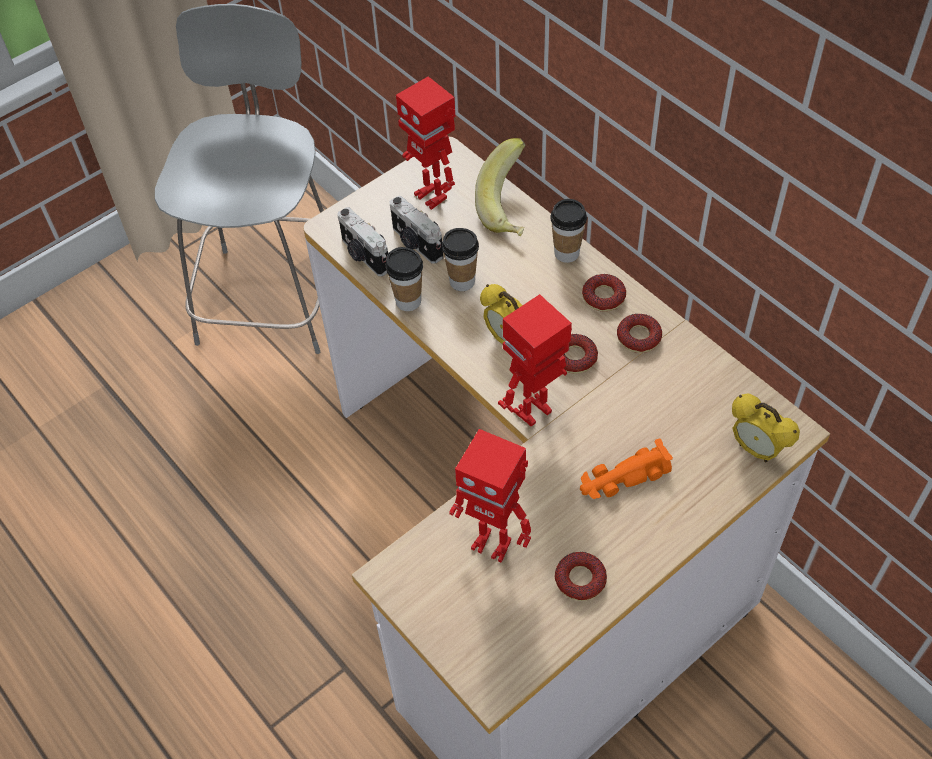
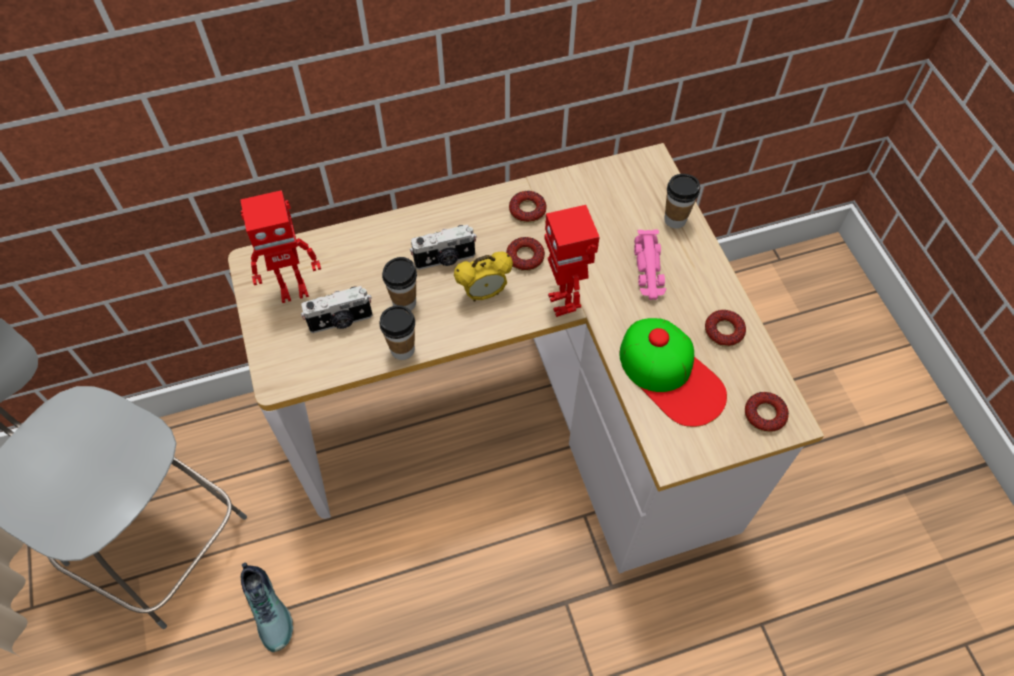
camera: 70 degrees left, 5 degrees up
camera [338,207,388,276] -> camera moved to [410,225,477,270]
toy robot [449,429,531,563] -> cap [619,318,727,427]
banana [475,138,525,236] -> none
cup [550,199,587,263] -> cup moved to [664,174,700,229]
orange toy car [580,438,673,499] -> pink toy car [634,229,666,300]
donut [582,274,626,312] -> donut moved to [745,392,789,432]
alarm clock [732,394,800,463] -> none
none -> shoe [241,562,293,652]

